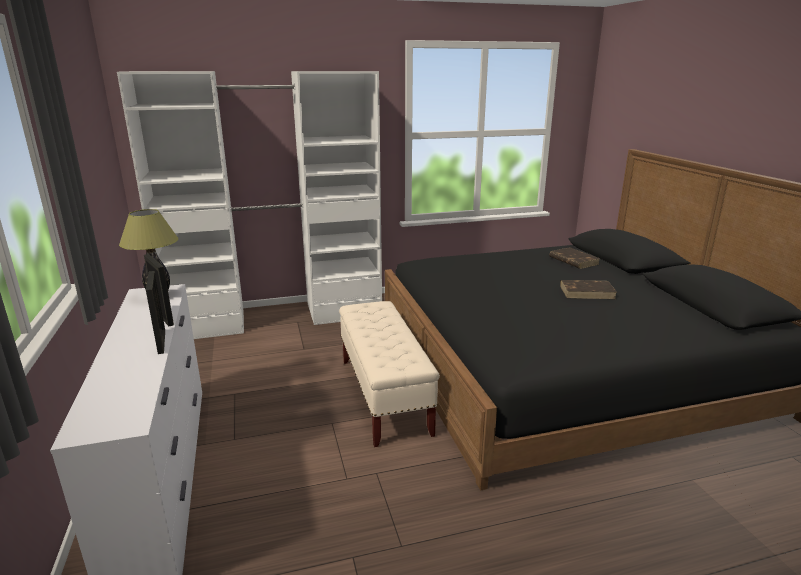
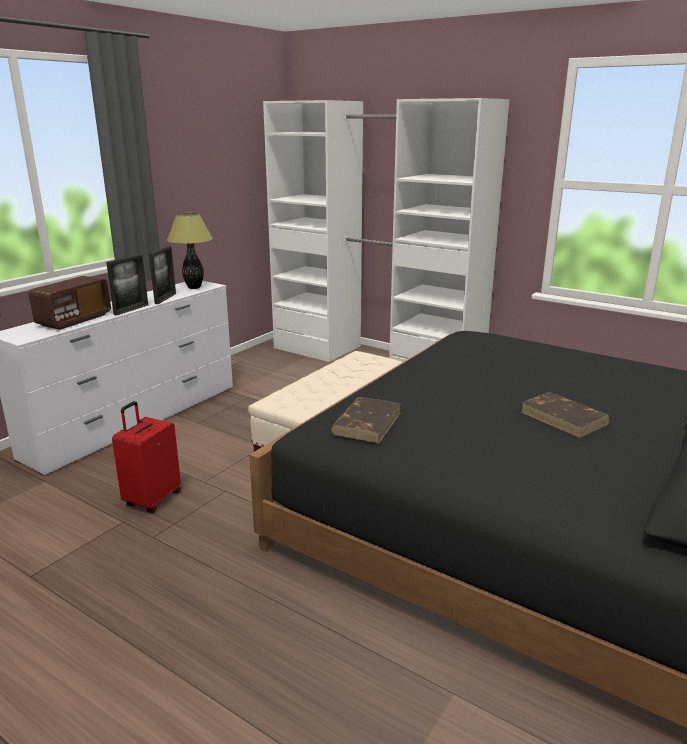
camera: 50 degrees right, 0 degrees up
brown book [549,247,601,269] -> brown book moved to [331,397,401,443]
none -> radio [28,276,111,330]
none -> red suitcase [112,401,181,513]

